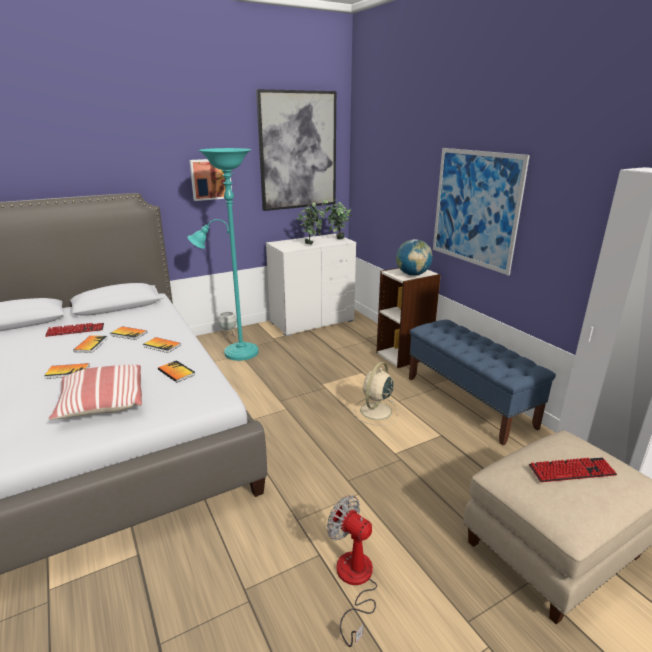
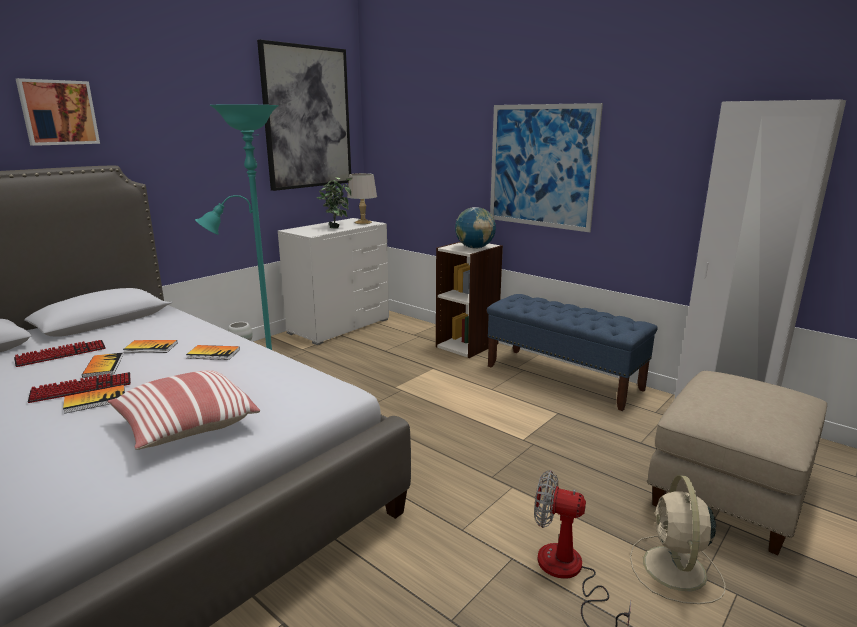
camera: 20 degrees left, 5 degrees down
book [158,360,195,382] -> none
picture [189,159,232,201] -> picture moved to [16,78,100,146]
potted plant [323,200,352,239] -> grey table lamp [347,173,377,224]
beige fan [353,362,398,426] -> beige fan moved to [630,475,725,604]
keyboard [529,457,617,482] -> keyboard moved to [28,372,131,403]

